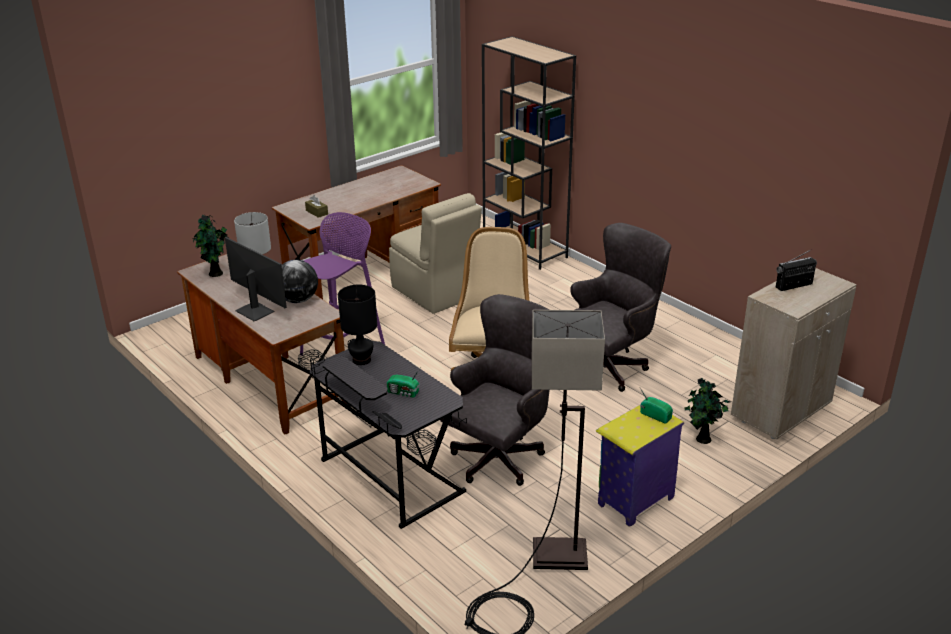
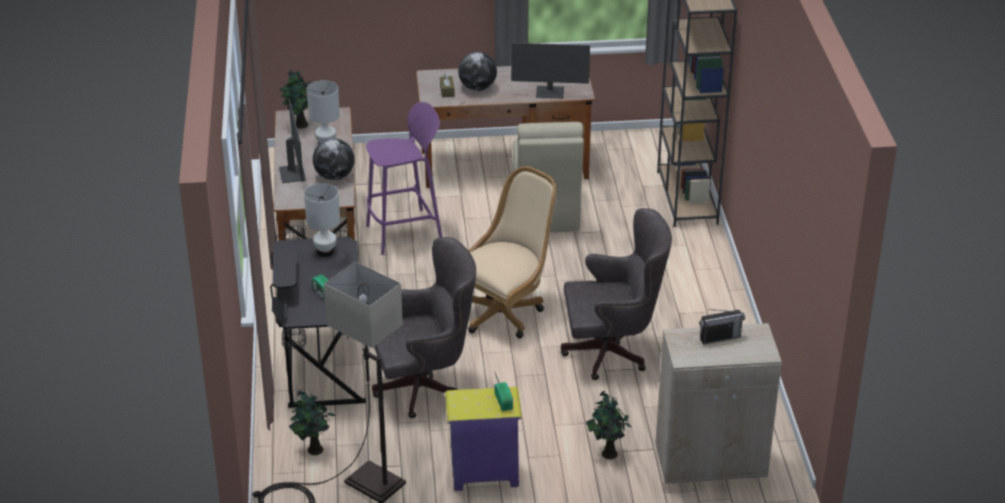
camera: 35 degrees right, 5 degrees up
black table lamp [338,285,377,365] -> white table lamp [304,183,340,257]
radio [776,249,817,291] -> radio turned 150 degrees clockwise [699,309,745,345]
none -> potted plant [289,390,335,455]
none -> globe [458,52,497,91]
none -> monitor [511,43,590,99]

